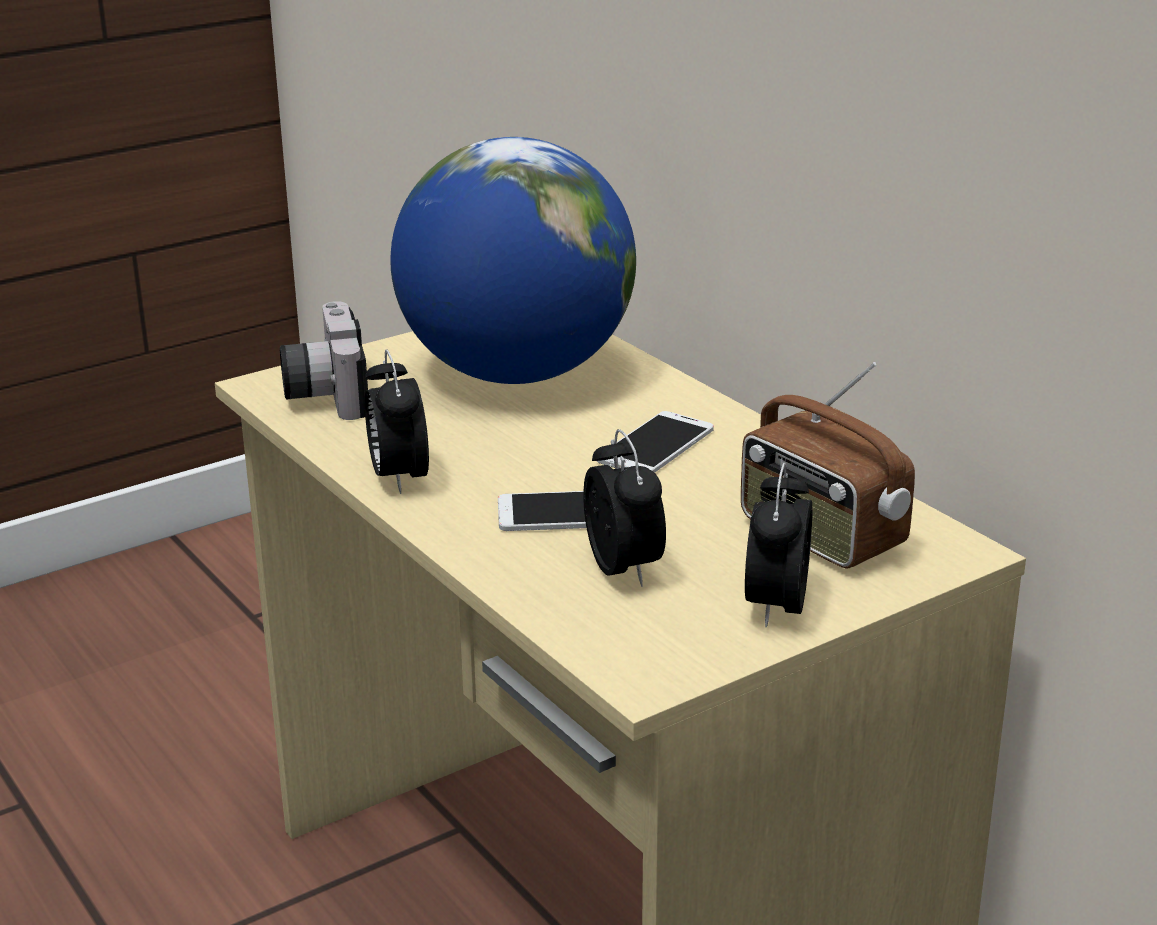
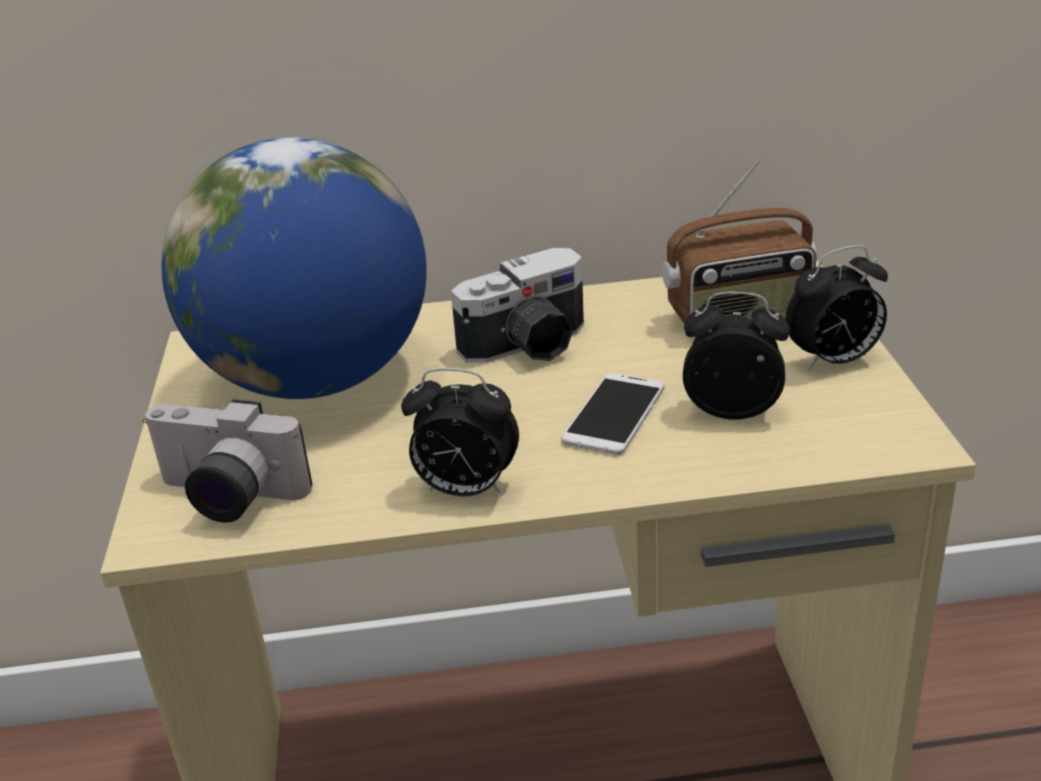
camera: 60 degrees left, 5 degrees up
phone [597,411,714,473] -> camera [451,248,584,363]
alarm clock [745,462,812,628] -> alarm clock turned 60 degrees counterclockwise [785,245,888,371]

